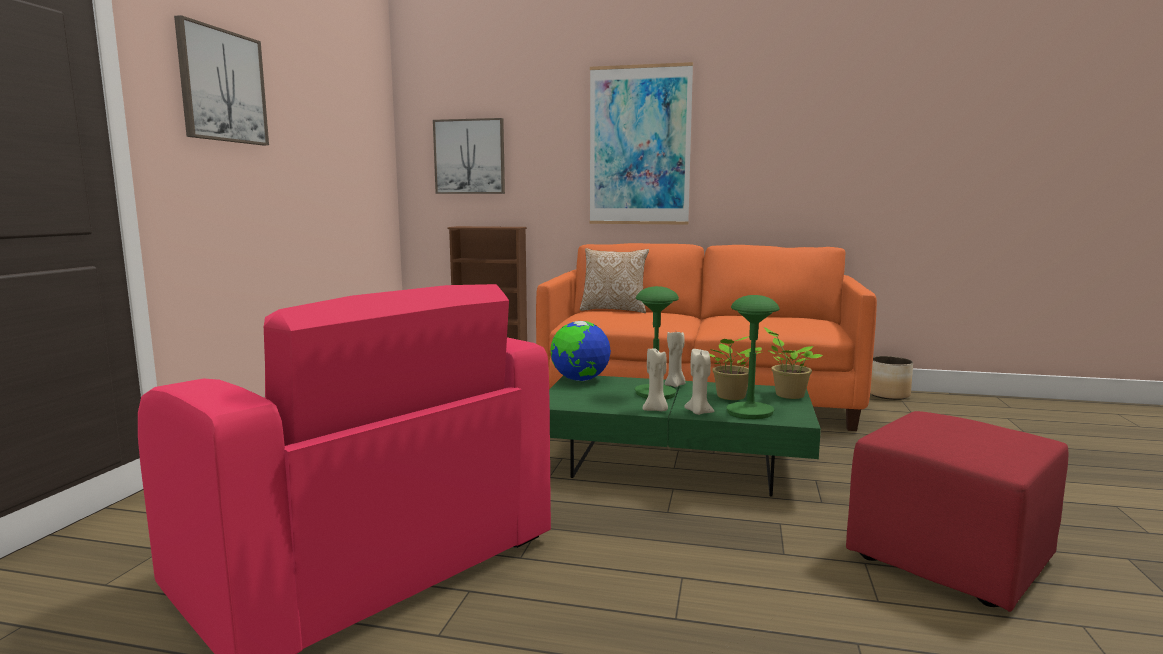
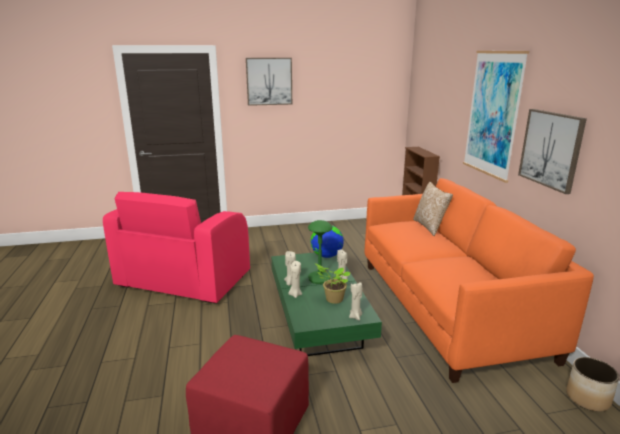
camera: 65 degrees right, 10 degrees up
picture [433,118,505,194] -> picture moved to [518,109,587,194]
green table lamp [726,295,780,419] -> none
potted plant [764,327,823,399] -> beige candle [349,282,363,321]

